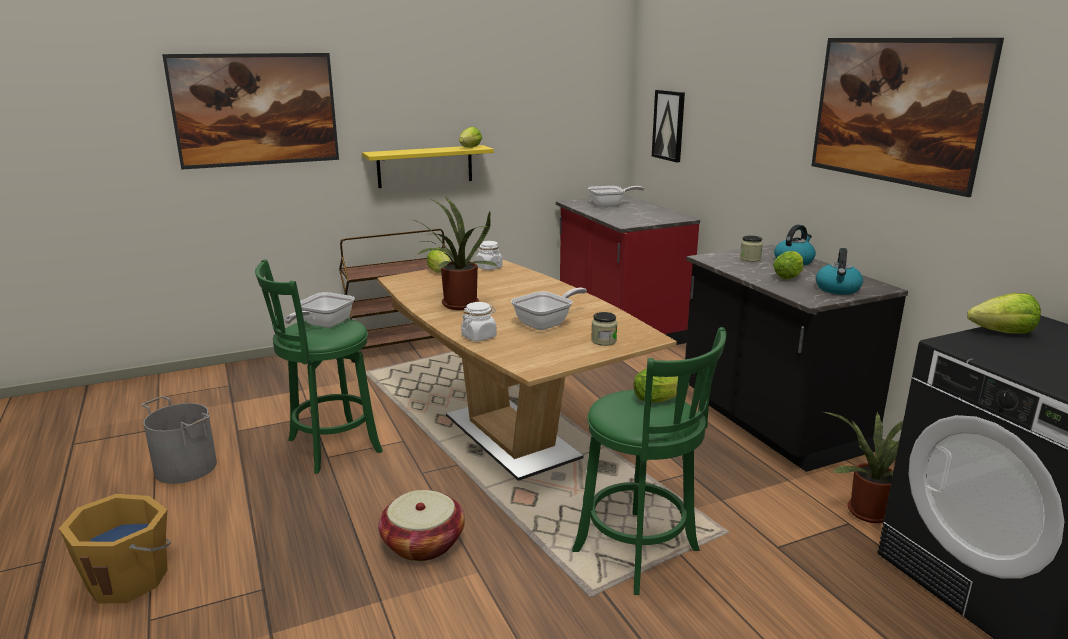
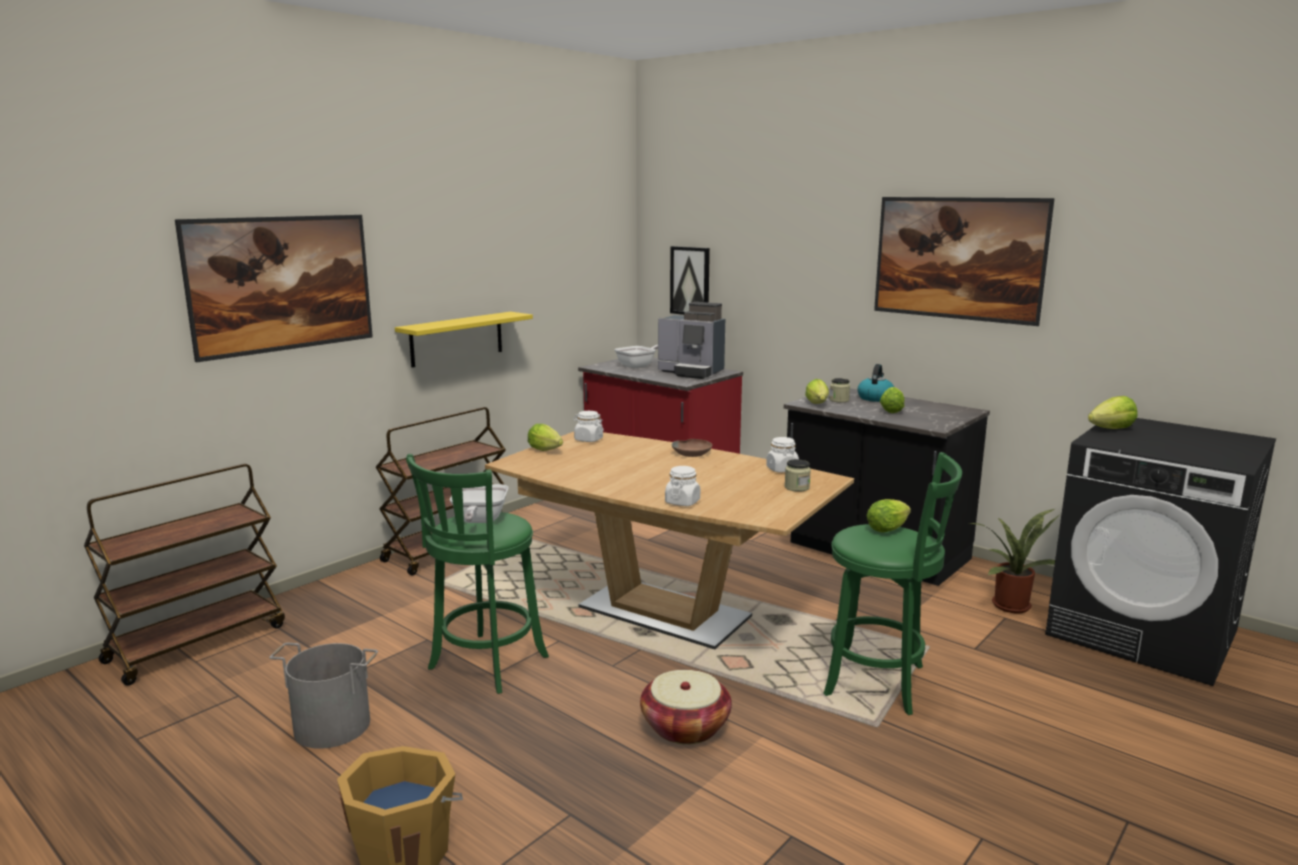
camera: 25 degrees left, 5 degrees down
potted plant [410,197,497,310] -> none
lettuce [459,127,482,148] -> lettuce moved to [805,379,829,404]
frying pan [511,288,587,330] -> none
kettle [816,248,863,295] -> none
none -> brown cart [84,464,285,685]
none -> coffee machine [658,302,725,379]
none -> brown bowl [672,439,712,457]
none -> white jar [766,437,799,472]

